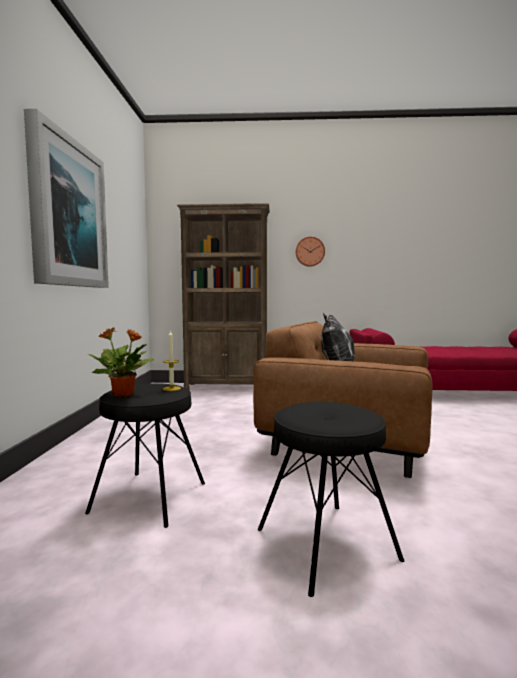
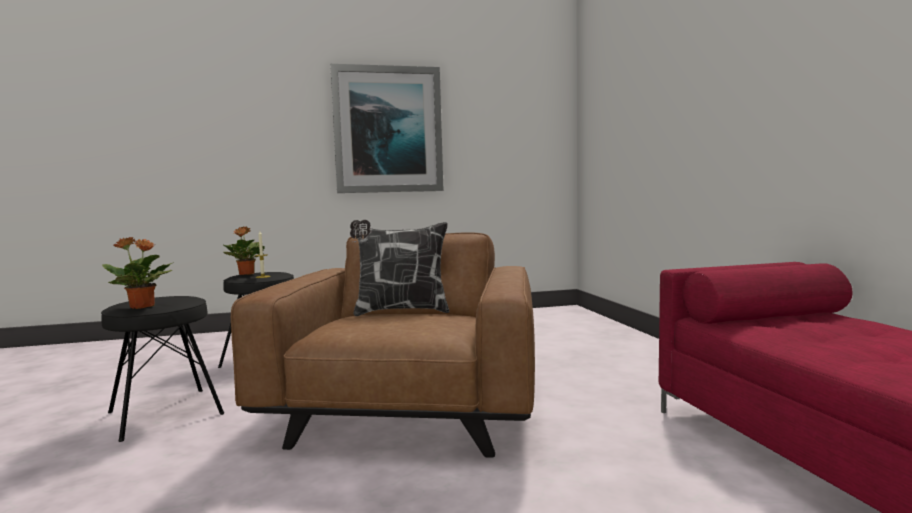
camera: 75 degrees right, 0 degrees up
brown bookcase [177,203,270,389] -> none
wall clock [296,237,325,267] -> none
none -> potted plant [102,237,174,309]

